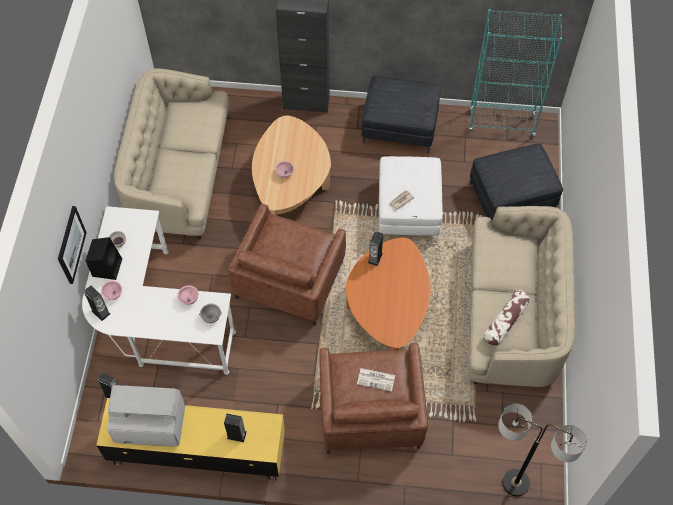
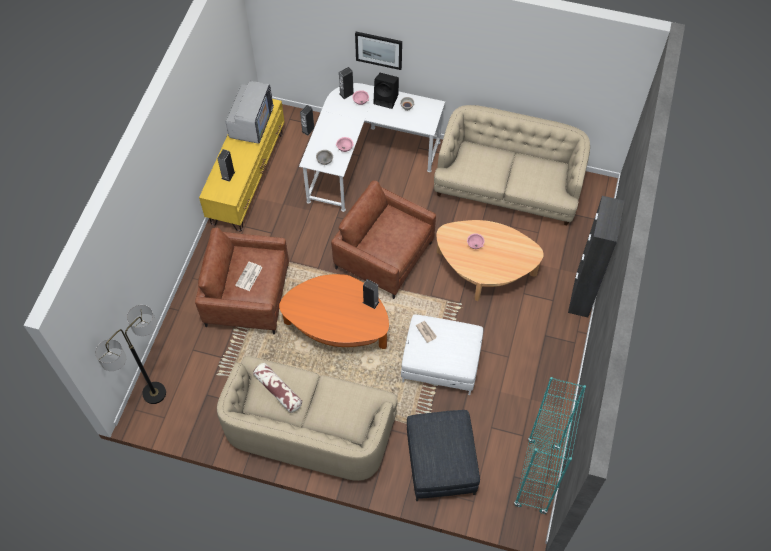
camera: 100 degrees right, 0 degrees up
grey ottoman [362,76,441,153] -> none

